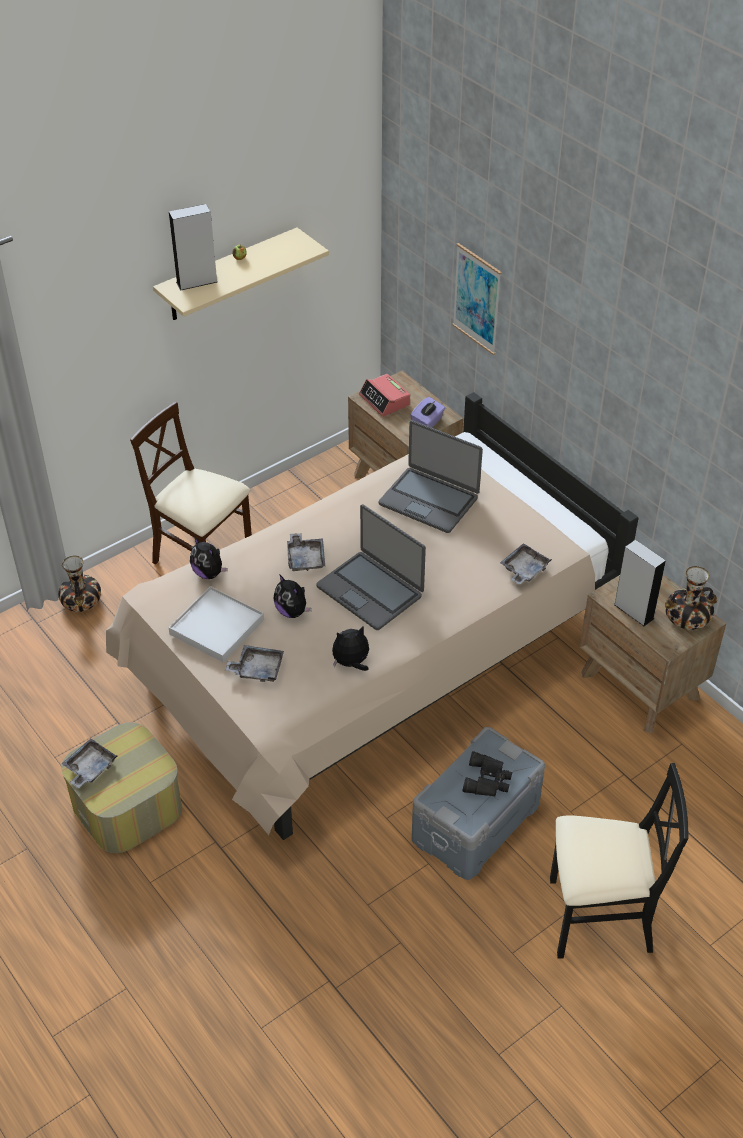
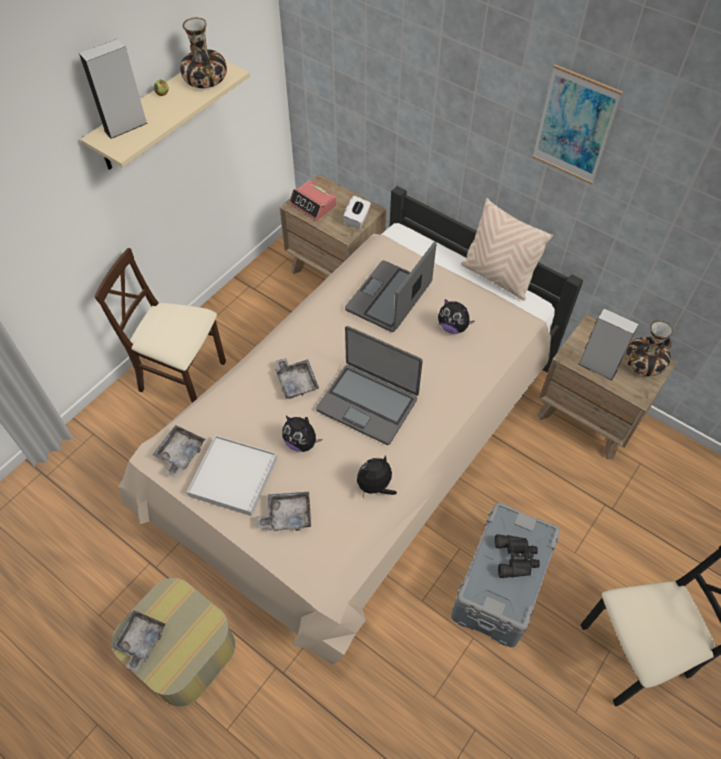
camera: 15 degrees left, 10 degrees up
vase [58,555,101,612] -> vase moved to [180,17,227,88]
plush toy [190,537,228,579] -> plush toy moved to [438,299,475,334]
laptop [379,420,483,533] -> laptop turned 105 degrees clockwise [345,242,436,332]
purple tissue box [410,397,445,428] -> white tissue box [343,196,371,229]
picture [452,243,502,355] -> picture moved to [532,64,623,184]
grey tray [500,543,552,585] -> grey tray moved to [153,425,205,477]
none -> beige pillow [461,198,553,301]

